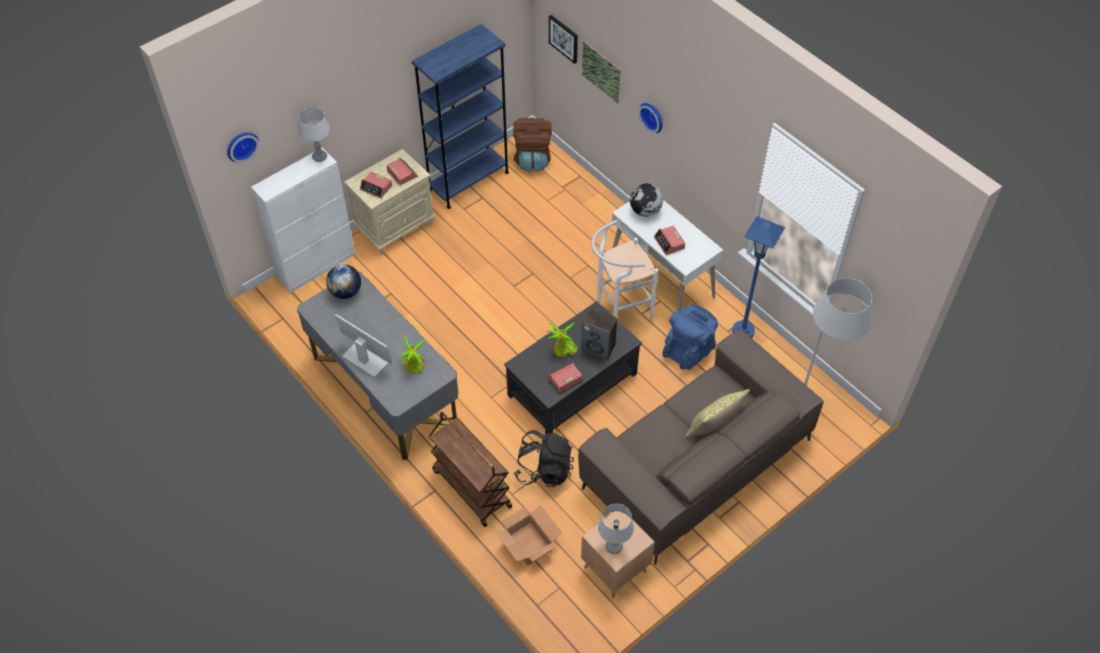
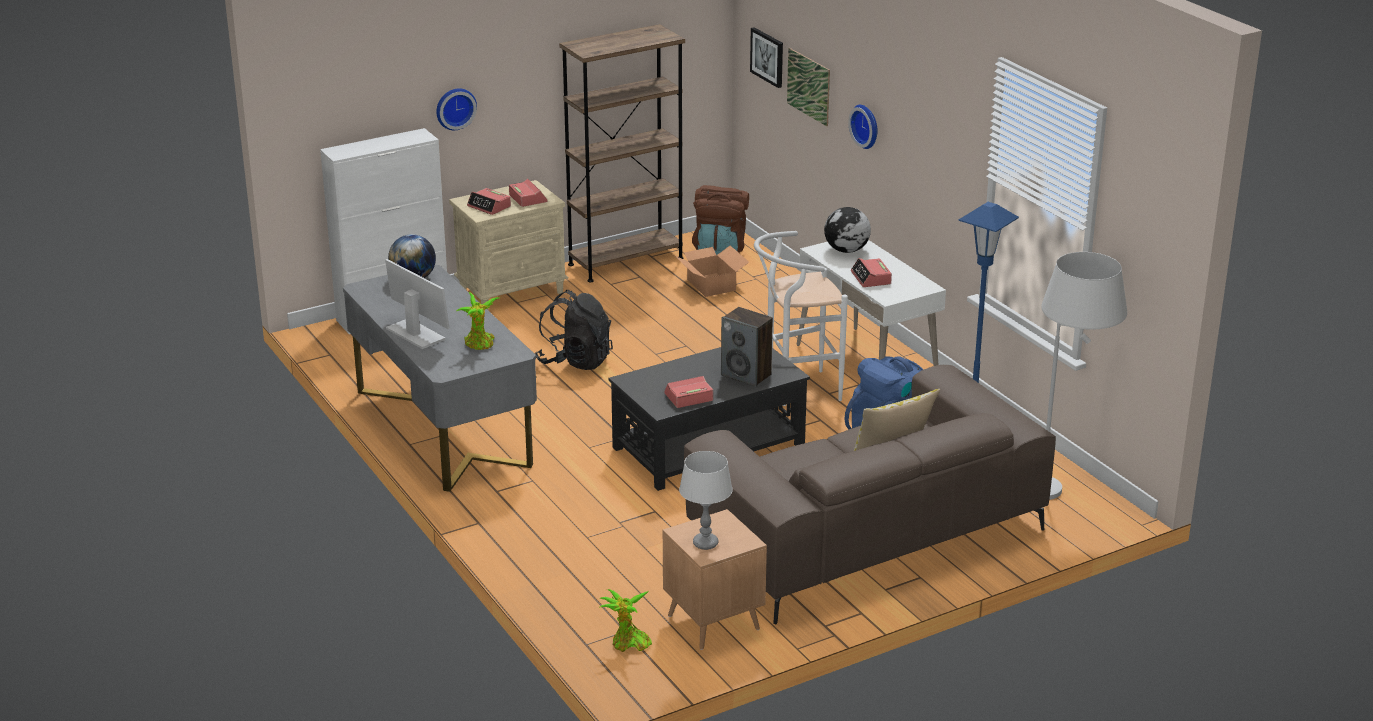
camera: 10 degrees right, 25 degrees down
wall clock [227,132,259,163] -> wall clock moved to [436,89,477,130]
grey table lamp [298,107,330,162] -> none
blue bookcase [412,24,509,209] -> brown bookcase [559,24,685,282]
brown cart [429,412,512,527] -> none
cardboard box [495,505,562,566] -> cardboard box moved to [675,246,749,297]
black backpack [514,430,574,487] -> black backpack moved to [534,290,613,370]
potted plant [546,322,578,358] -> potted plant moved to [599,589,652,652]

